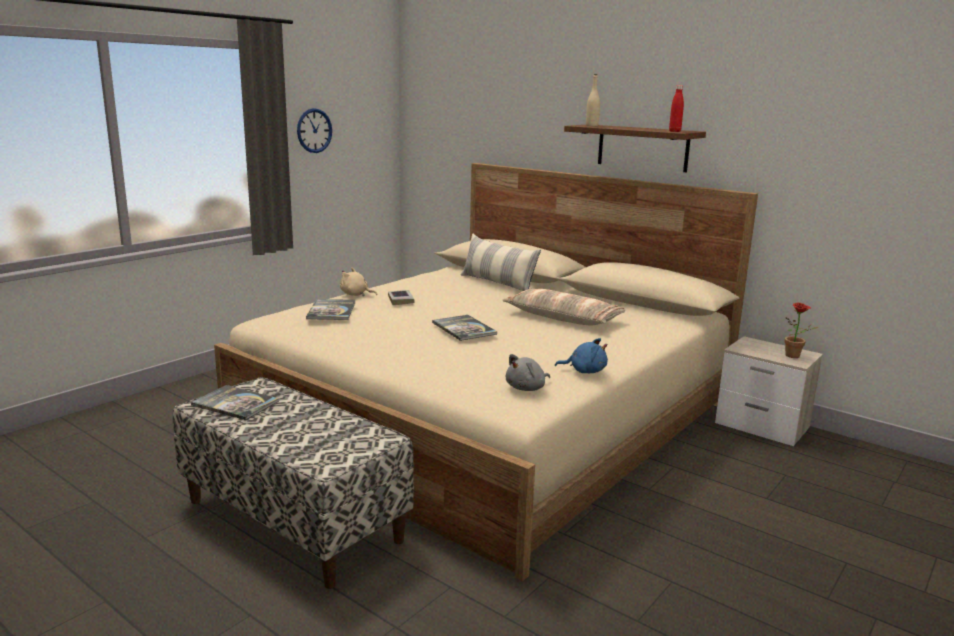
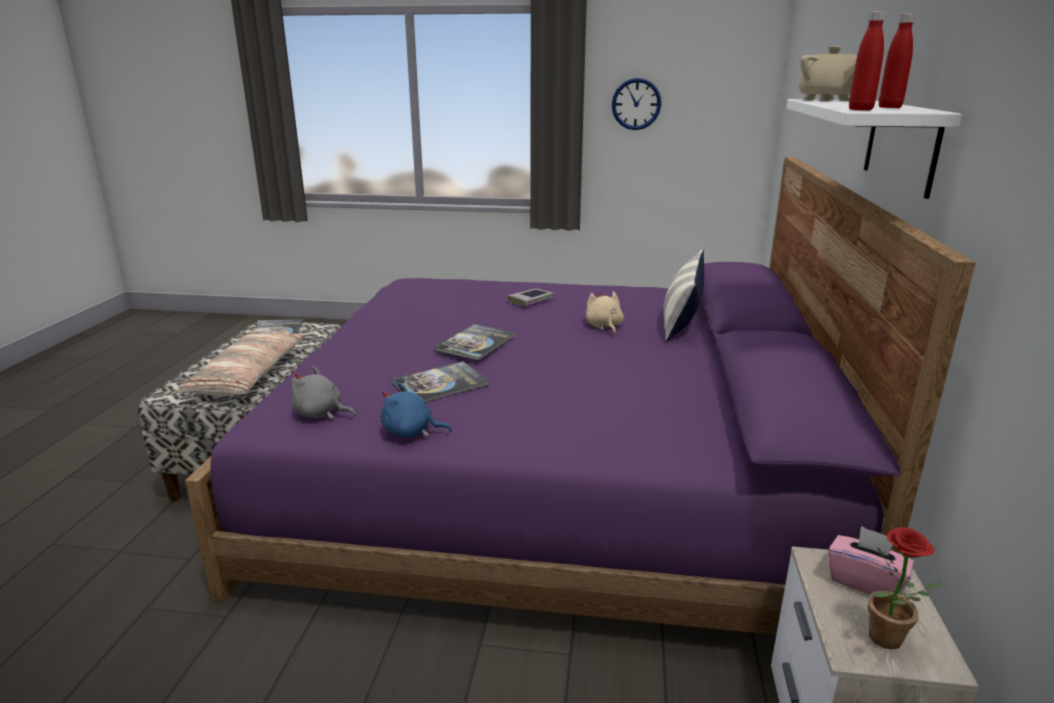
camera: 60 degrees right, 5 degrees up
beige bed [214,163,758,581] -> purple bed [185,157,975,635]
book [306,299,356,320] -> book moved to [391,361,490,403]
beige plush toy [340,268,377,296] -> beige plush toy moved to [586,291,624,334]
pillow [502,289,625,325] -> pillow moved to [177,332,305,396]
blue plush toy [555,338,608,373] -> blue plush toy turned 120 degrees clockwise [381,382,452,437]
brown shelf [564,125,706,172] -> white shelf [787,99,962,199]
beige bottle [586,74,600,126] -> beige teapot [798,46,857,101]
none -> pink tissue box [828,526,914,595]
none -> red bottle [879,14,915,108]

